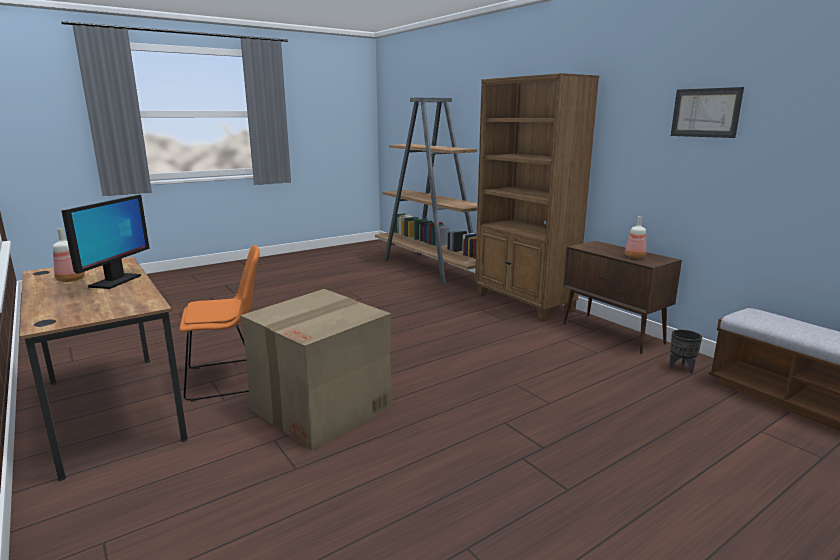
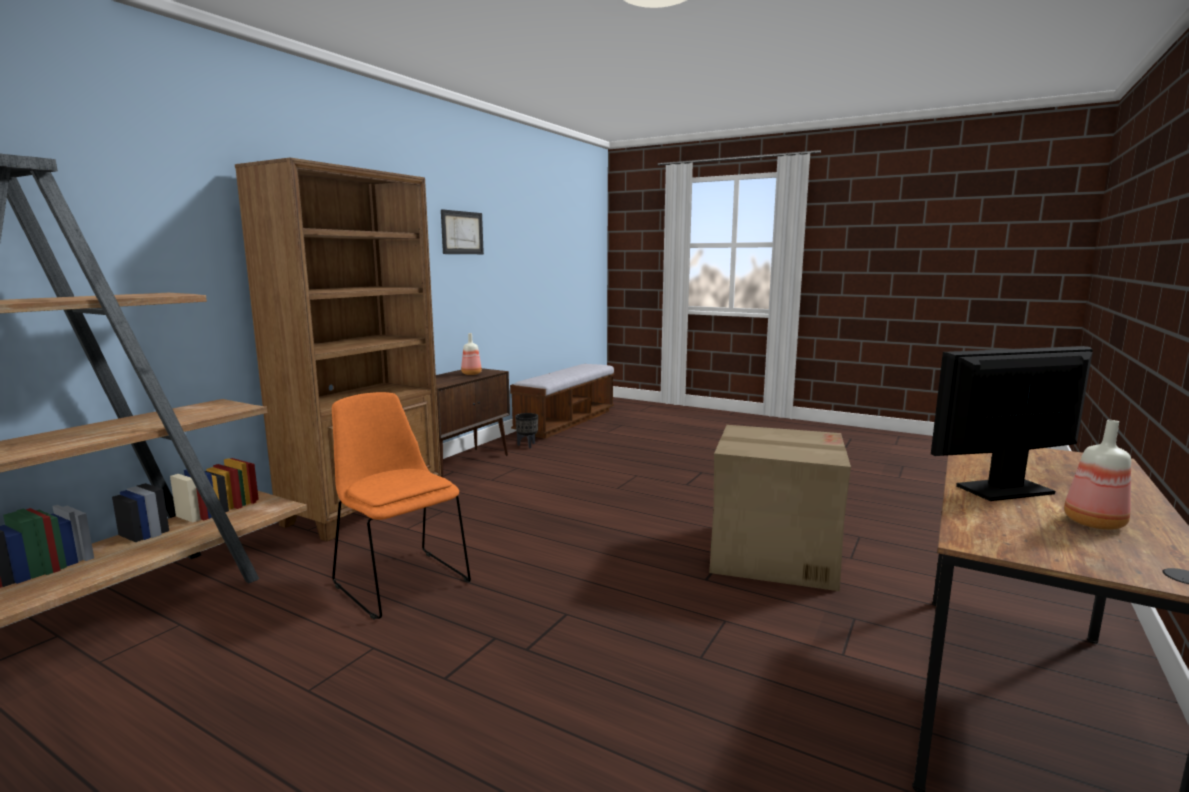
camera: 115 degrees left, 5 degrees down
orange chair [179,245,260,402] -> orange chair moved to [332,392,471,620]

